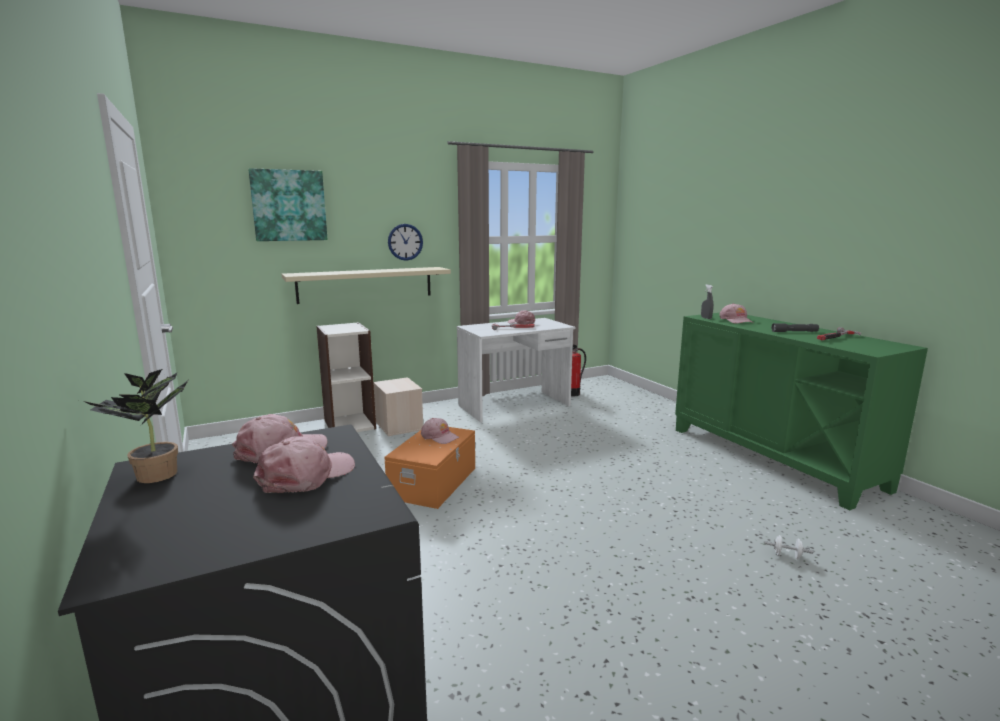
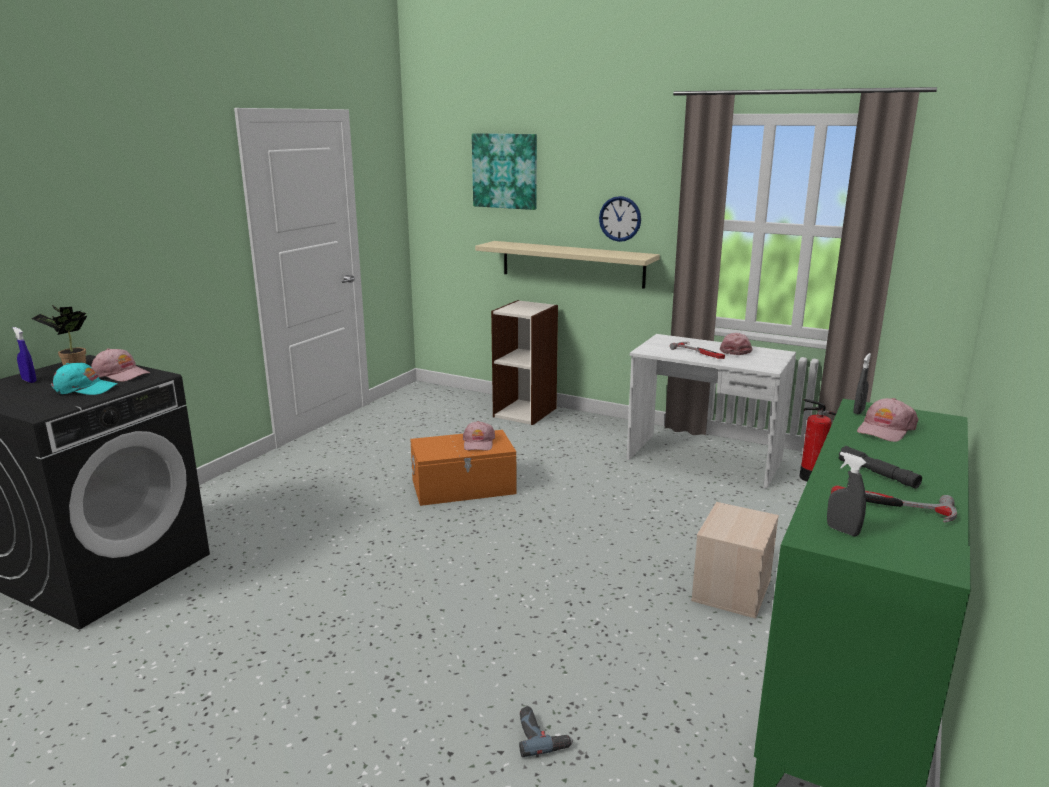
camera: 55 degrees right, 5 degrees up
pink cap [253,436,355,493] -> turquoise cap [51,363,118,395]
beige storage box [373,377,423,436] -> beige storage box moved to [691,502,779,619]
white dumbbell [764,535,813,559] -> power drill [519,707,573,757]
none -> blue spray bottle [13,327,37,383]
none -> grey spray bottle [827,452,866,536]

